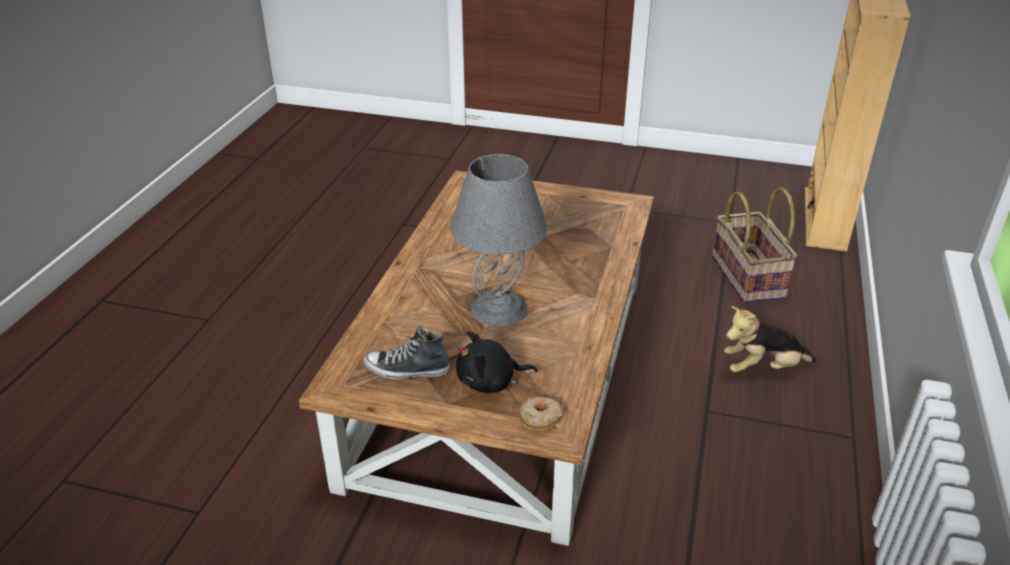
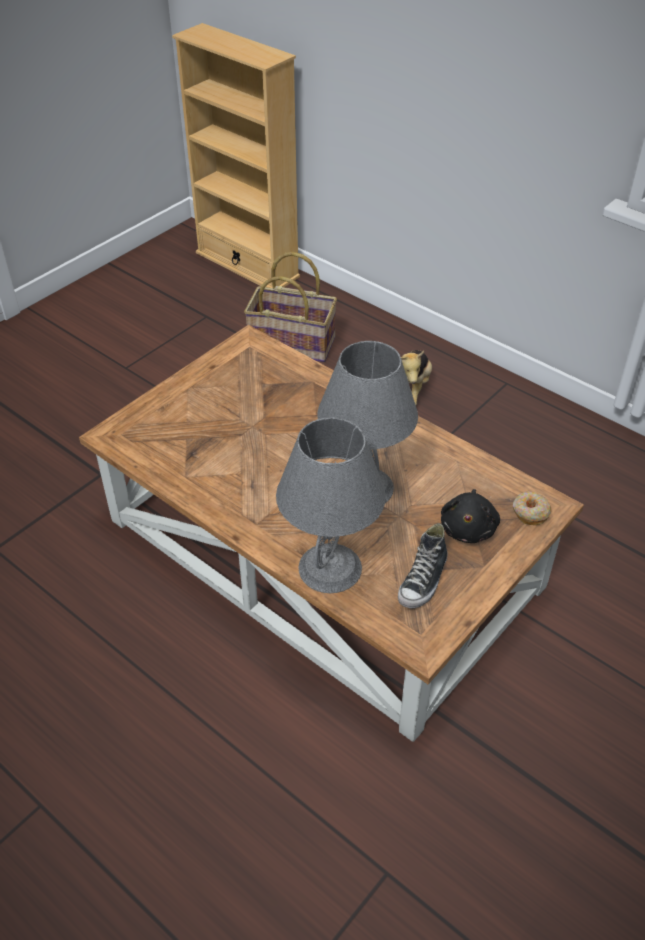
camera: 65 degrees left, 10 degrees up
none -> grey table lamp [276,417,386,593]

